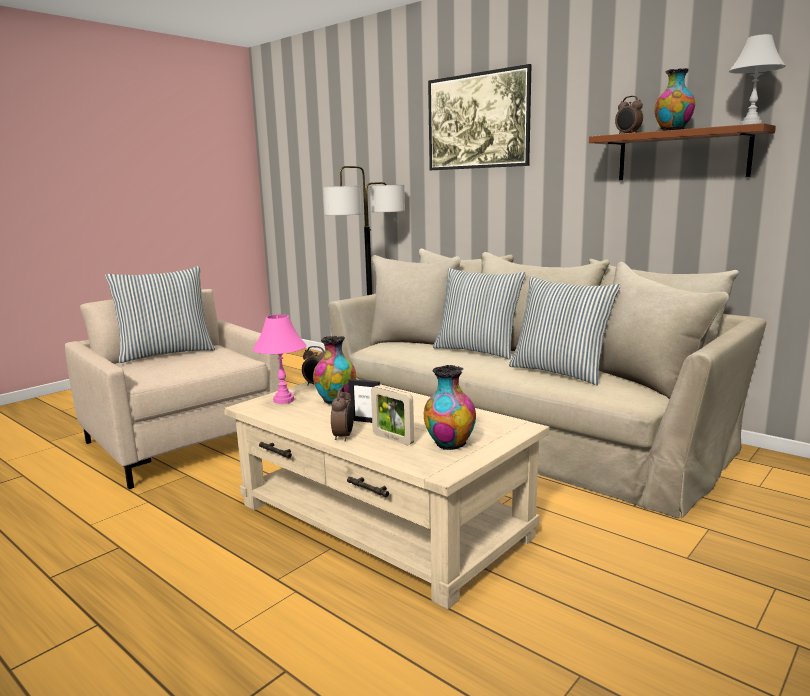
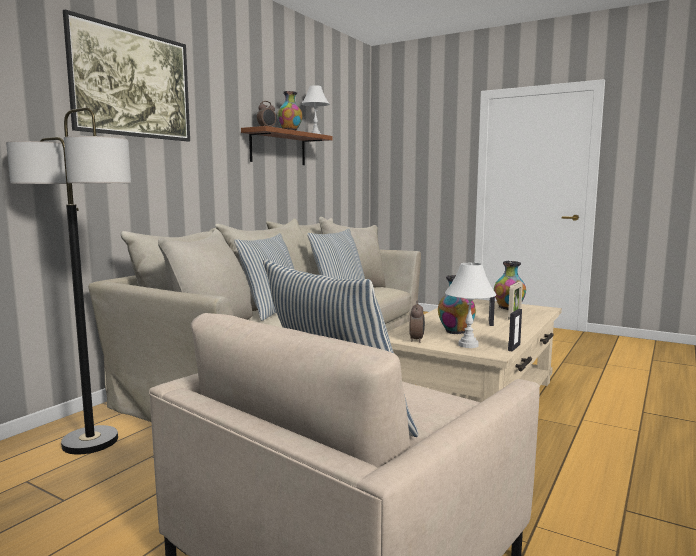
camera: 100 degrees left, 5 degrees down
pink table lamp [253,314,306,404] -> white table lamp [445,263,496,348]
alarm clock [331,387,354,442] -> none
none -> picture frame [508,309,522,352]

